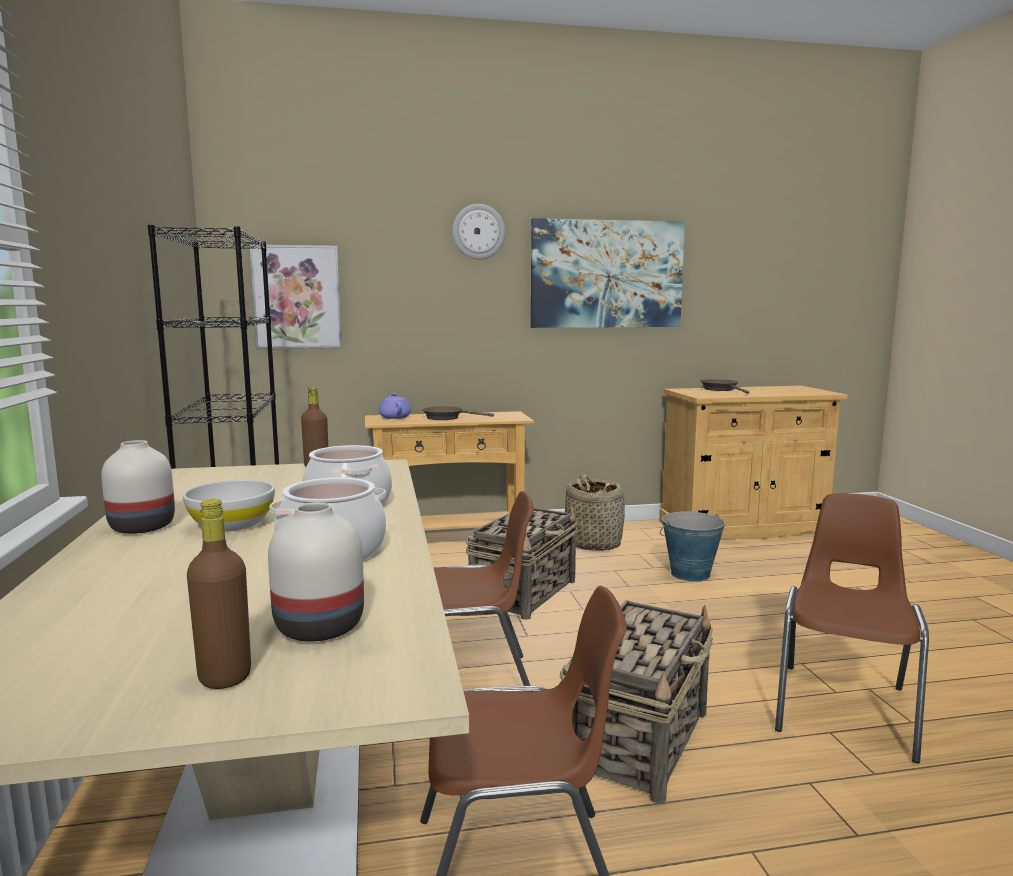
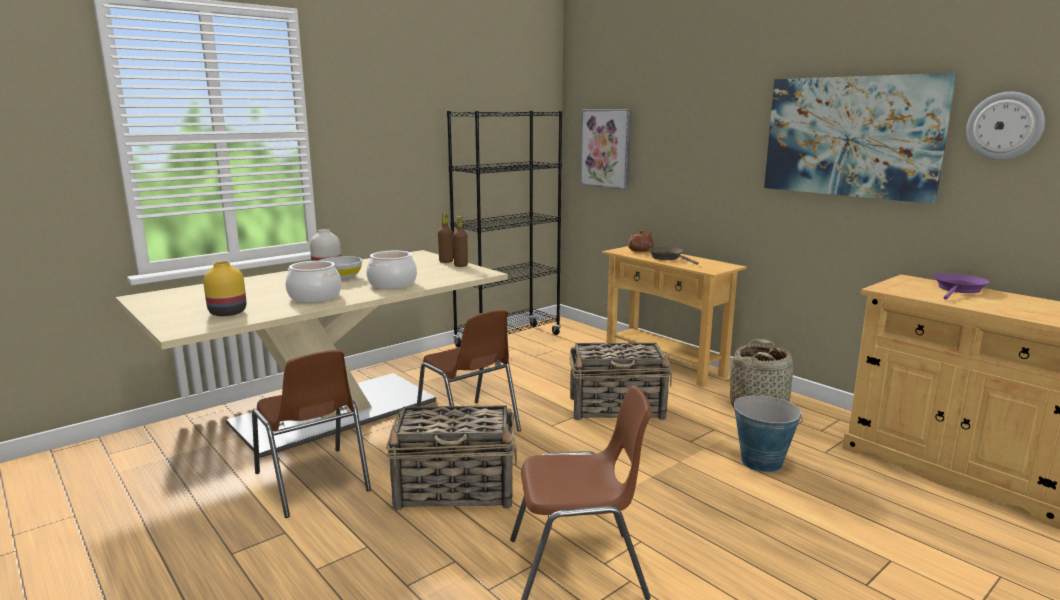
camera: 60 degrees right, 5 degrees up
brown bottle [187,499,251,689] -> brown bottle moved to [438,213,453,263]
white vase [268,502,364,641] -> yellow vase [203,261,246,316]
purple teapot [379,393,411,419] -> brown teapot [628,230,654,252]
wall clock [452,204,505,259] -> wall clock moved to [966,92,1045,160]
brown frying pan [700,379,749,394] -> purple frying pan [934,273,989,300]

